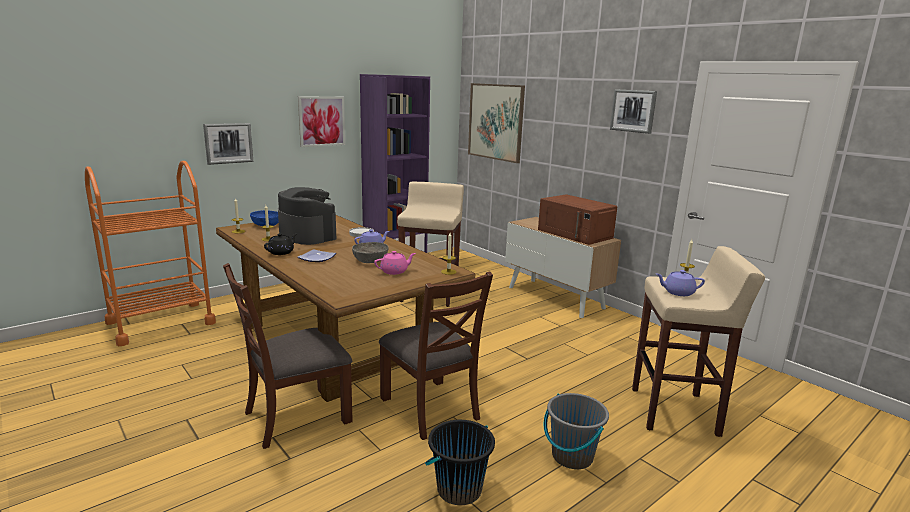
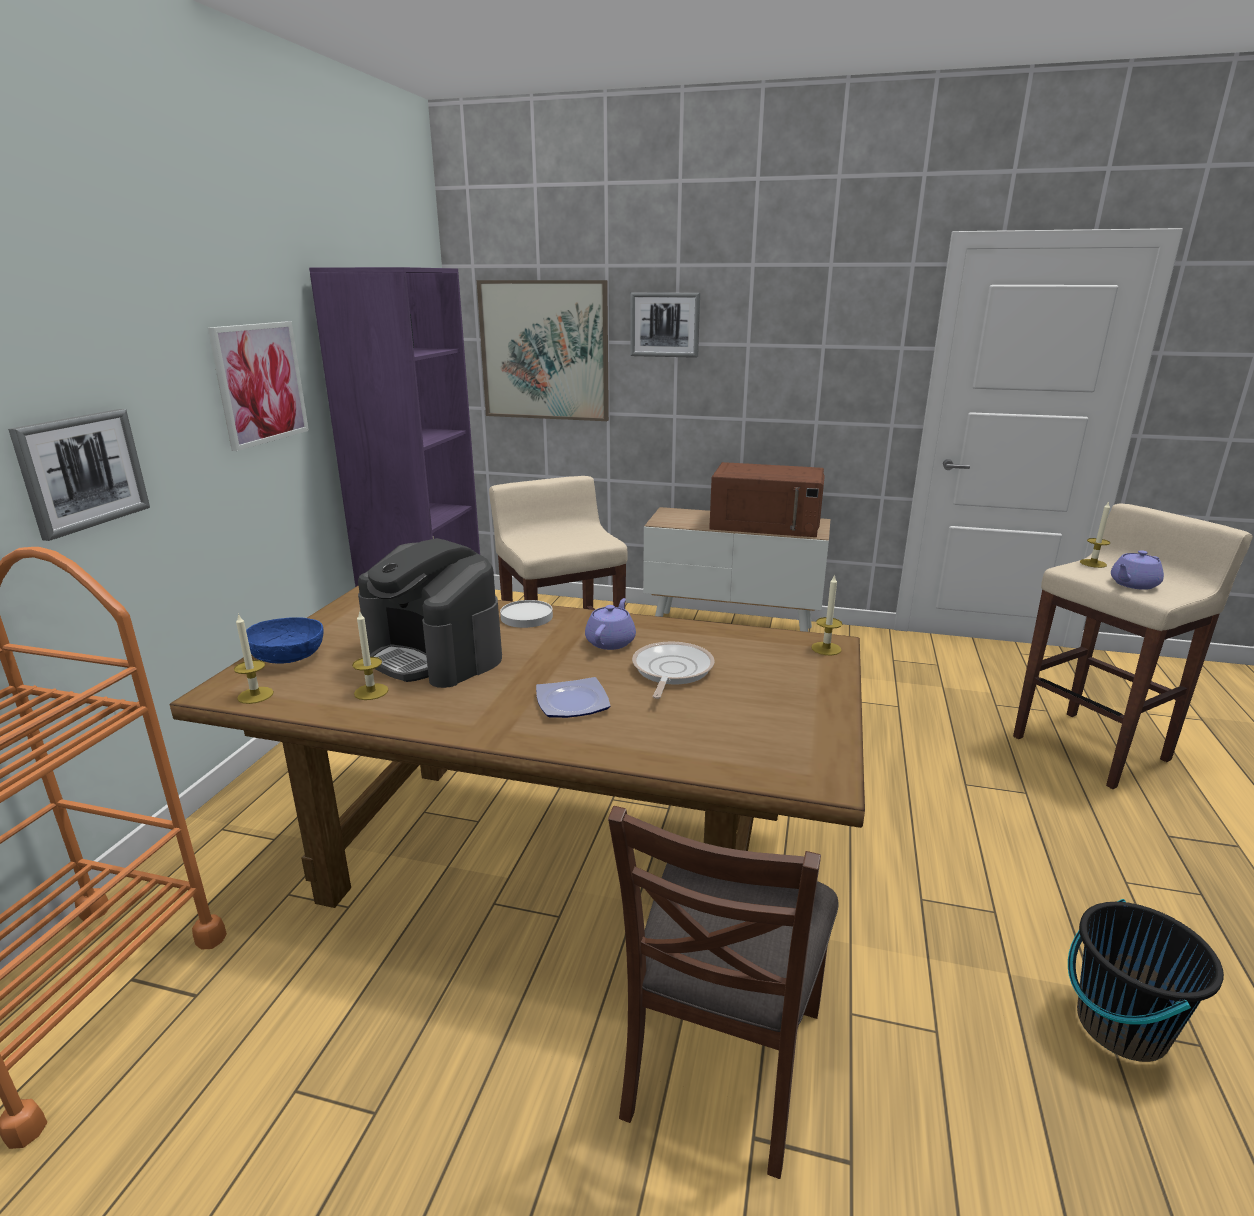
camera: 35 degrees left, 5 degrees up
black teapot [264,233,297,255] -> none
coffee machine [278,187,336,245] -> coffee machine turned 150 degrees counterclockwise [358,538,502,688]
grey bowl [352,242,388,263] -> frying pan [632,642,715,699]
pink teapot [374,251,416,275] -> none
brown chair [379,272,493,440] -> none
grey bucket [544,393,609,469] -> none
picture [610,89,657,134] -> picture moved to [630,293,700,358]

